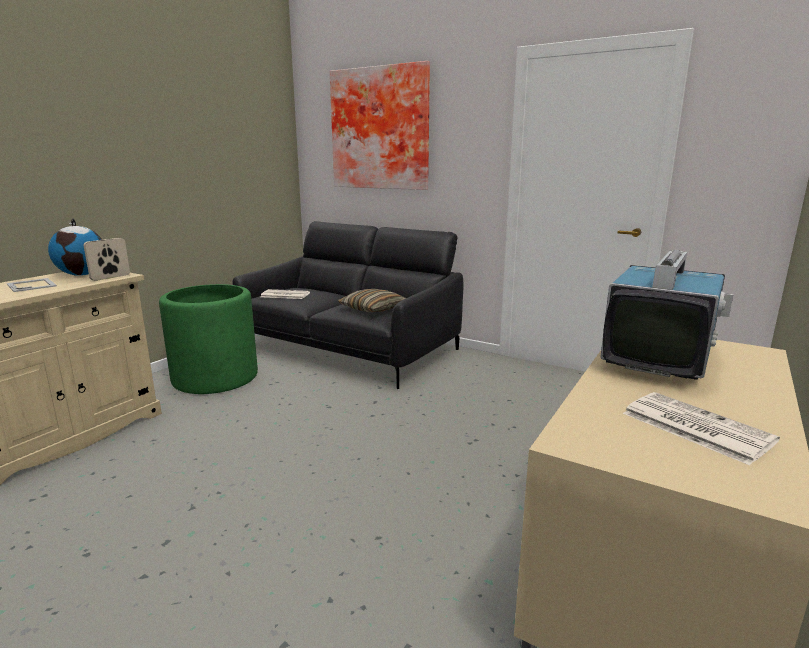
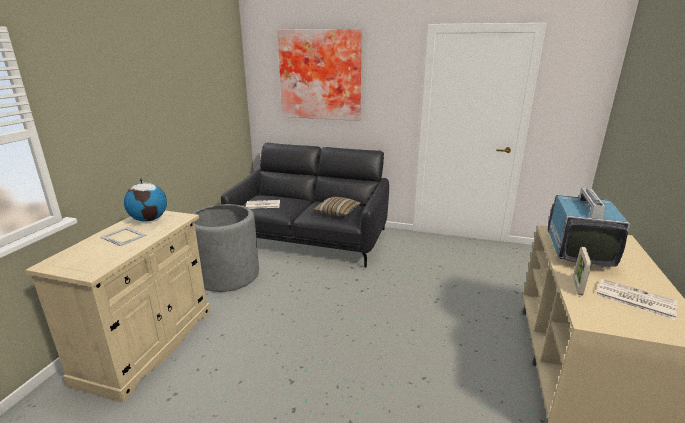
camera: 15 degrees left, 5 degrees up
picture frame [84,238,130,281] -> picture frame moved to [573,247,591,296]
green planter [159,284,258,394] -> grey planter [192,204,259,292]

